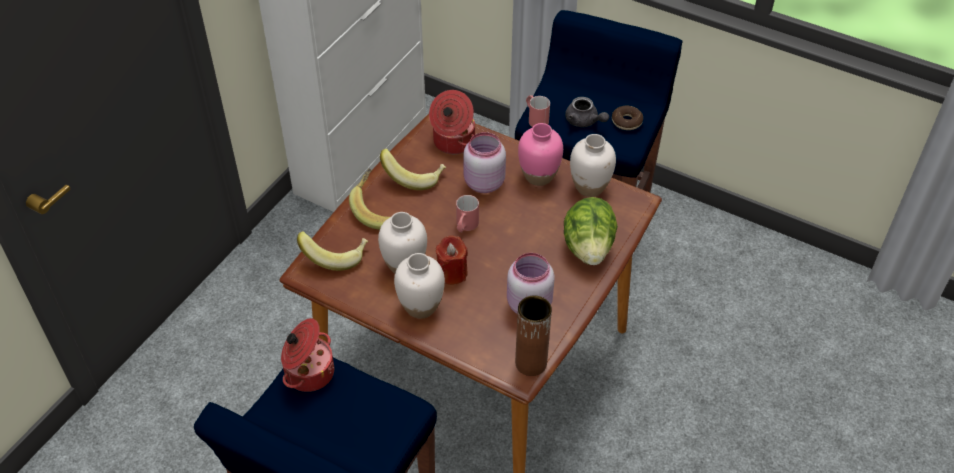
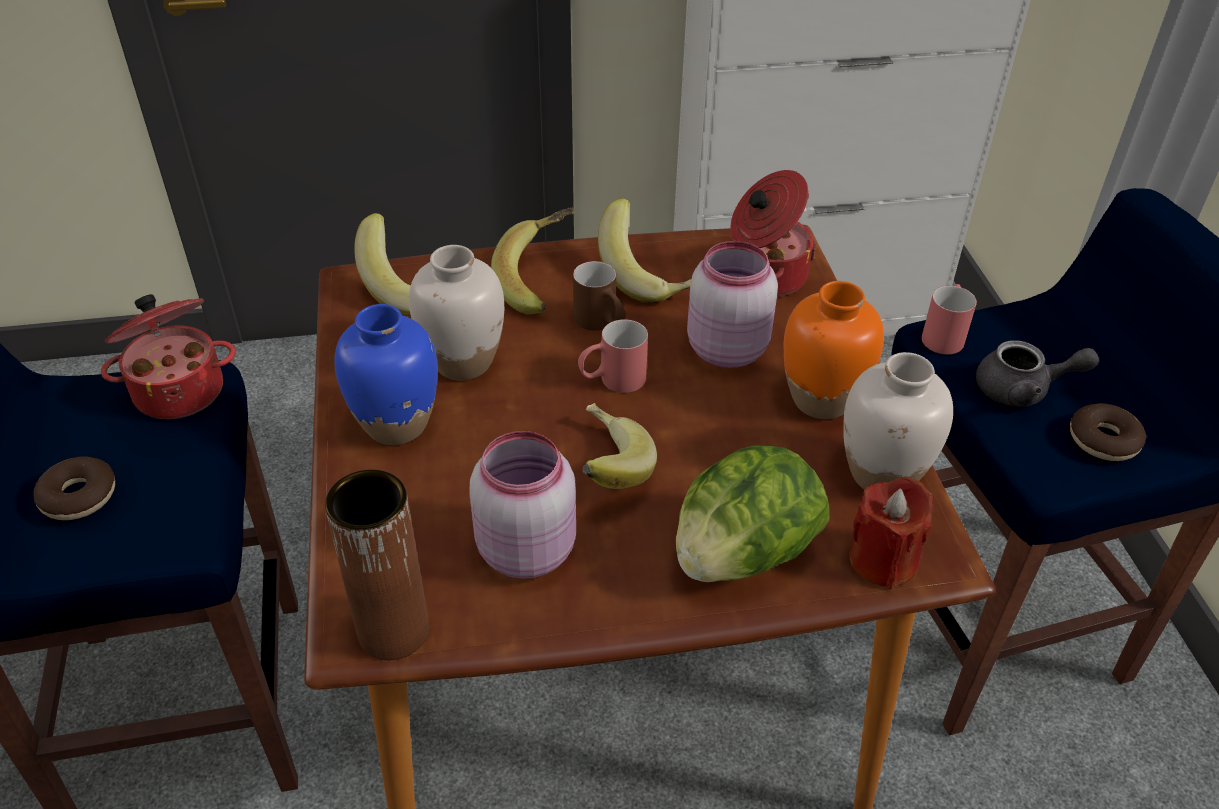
camera: 50 degrees right, 5 degrees down
white vase [394,253,445,319] -> blue vase [334,304,438,445]
red candle [436,235,468,285] -> red candle moved to [849,477,934,589]
pink vase [518,123,563,186] -> orange vase [784,281,884,419]
grey teapot [565,97,609,127] -> grey teapot turned 90 degrees counterclockwise [976,340,1099,407]
none -> donut [33,457,115,520]
none -> brown mug [573,261,626,331]
none -> banana [583,403,657,489]

